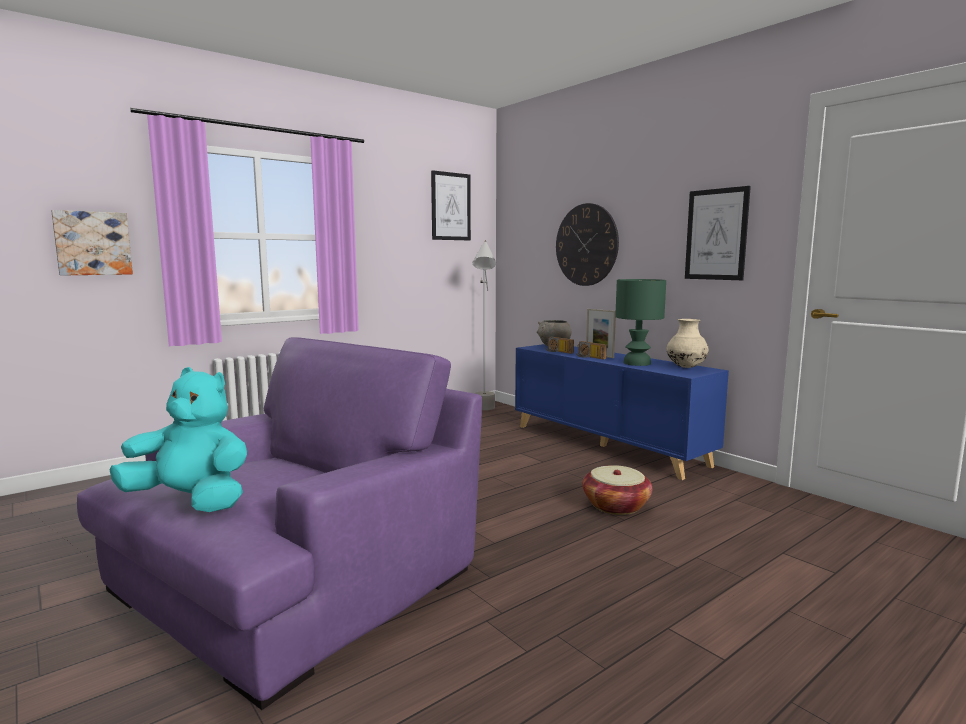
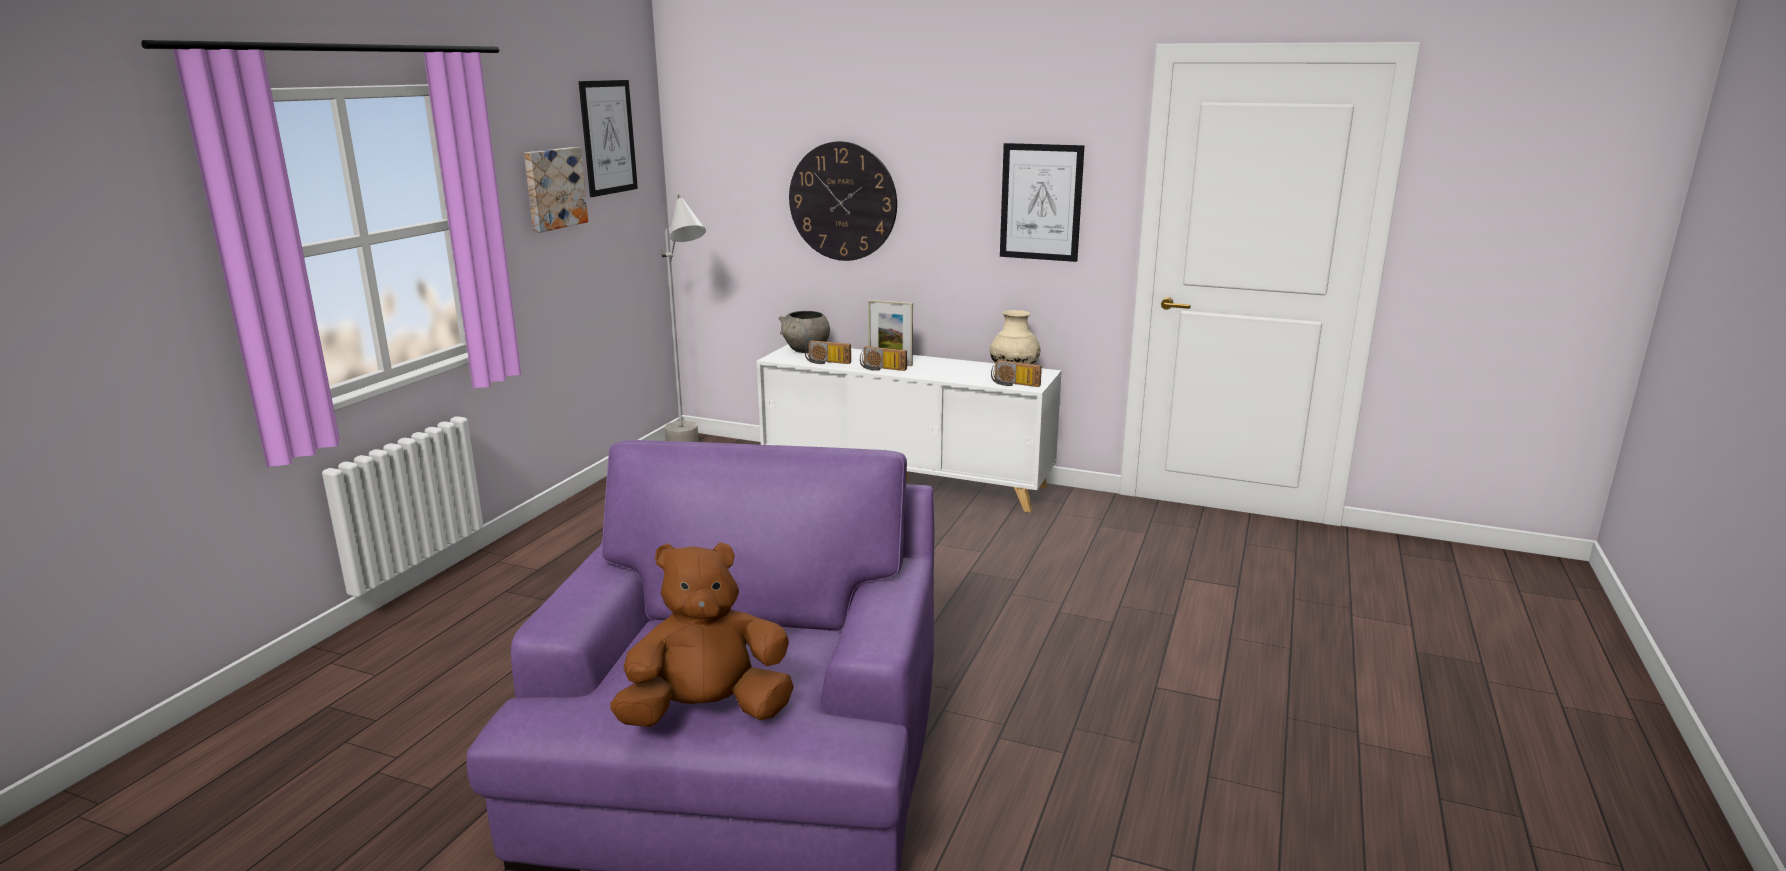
camera: 30 degrees left, 10 degrees up
picture [51,210,133,276] -> picture moved to [524,147,588,233]
turquoise plush toy [109,367,247,512] -> brown plush toy [610,542,794,727]
blue cabinet [515,344,729,480] -> white cabinet [757,344,1062,513]
basket [582,465,652,515] -> none
green table lamp [615,279,666,366] -> none
none -> radio [991,360,1042,387]

